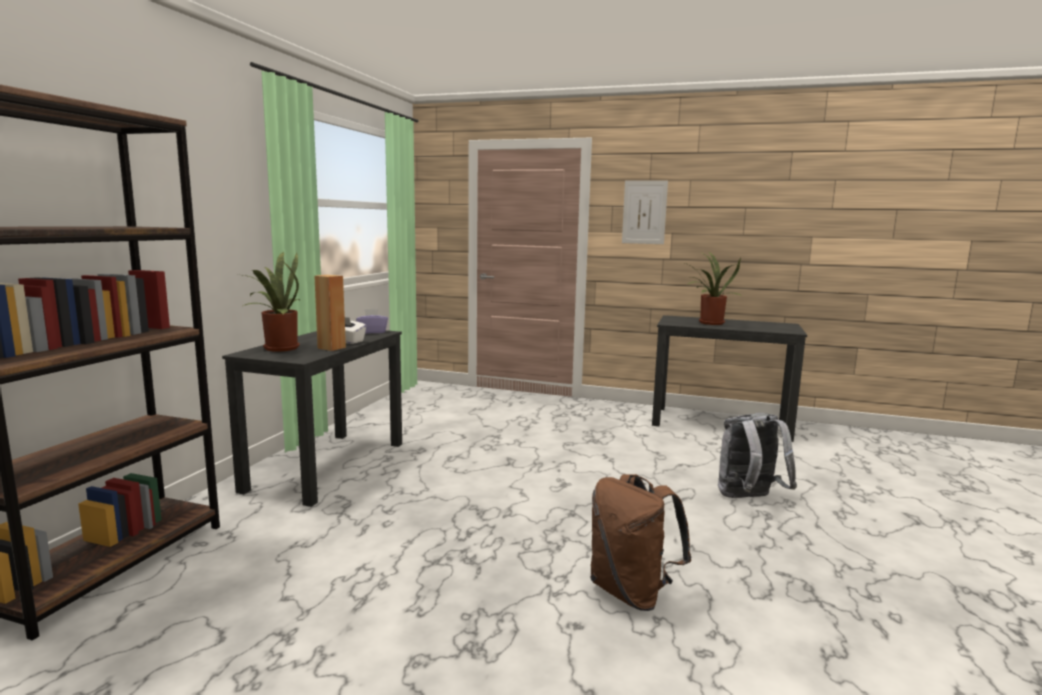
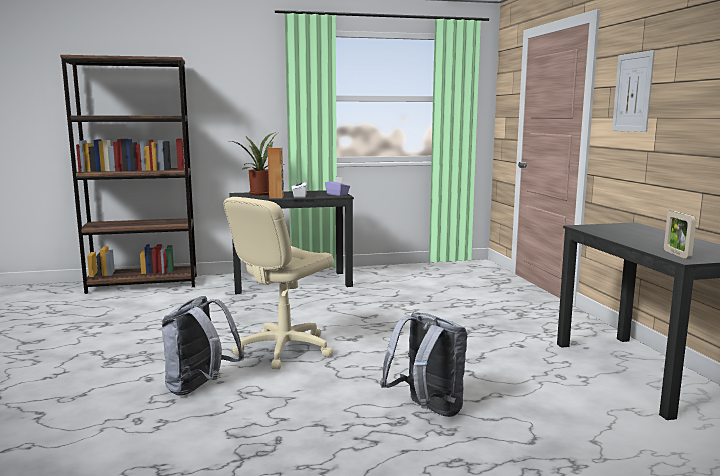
camera: 60 degrees right, 0 degrees up
brown backpack [590,474,691,611] -> grey backpack [161,296,244,396]
potted plant [685,251,741,325] -> none
none -> beige office chair [223,197,334,369]
none -> picture frame [664,211,696,259]

